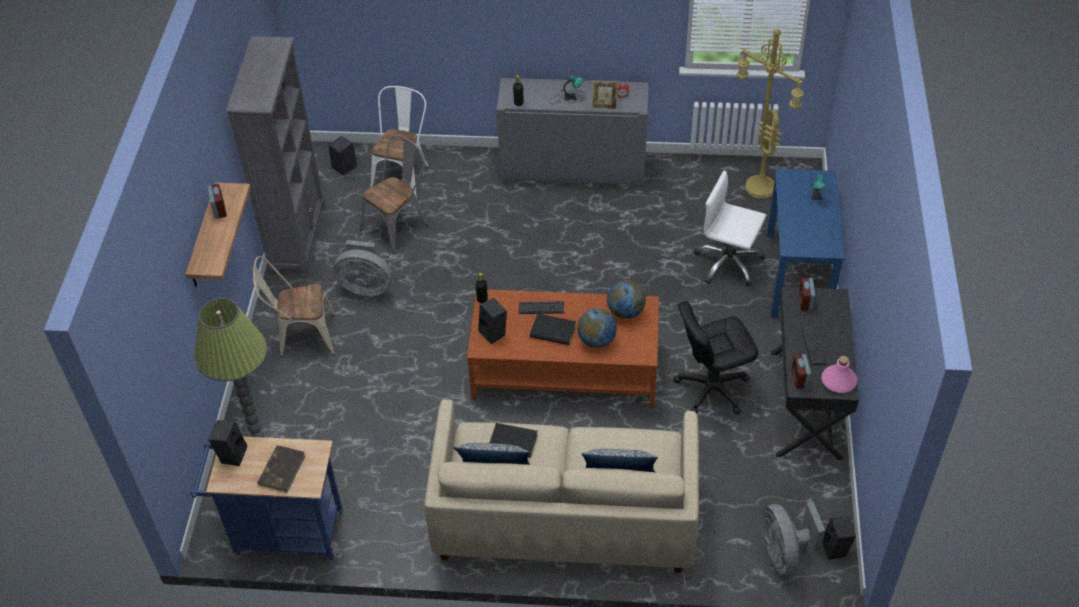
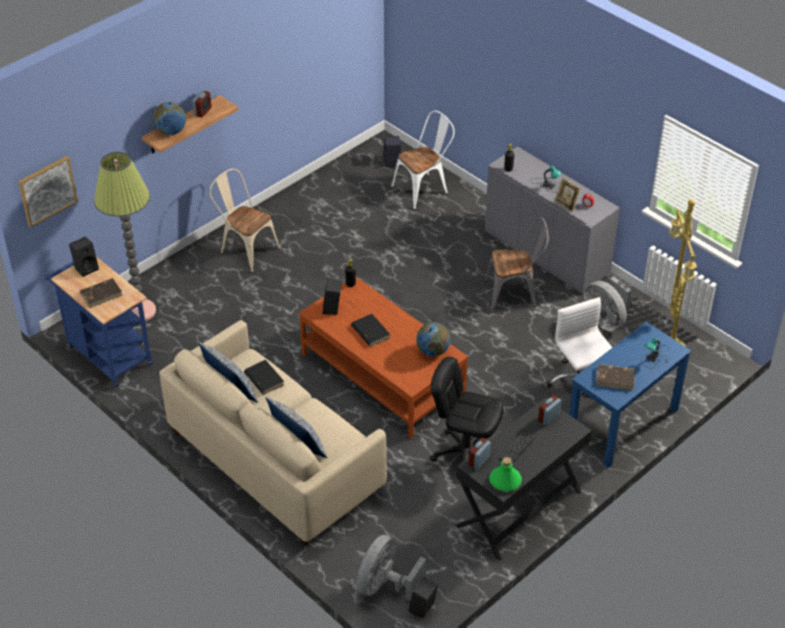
camera: 40 degrees right, 5 degrees down
grey bookcase [226,36,325,276] -> none
grey fan [333,240,392,296] -> grey fan moved to [584,276,632,331]
grey chair [360,135,428,255] -> grey chair moved to [485,217,549,313]
keyboard [519,301,564,314] -> none
globe [577,309,617,348] -> globe moved to [153,102,186,135]
pink bottle [821,356,857,393] -> green bottle [489,457,522,491]
none -> picture [18,156,78,227]
none -> brown book [596,364,636,390]

